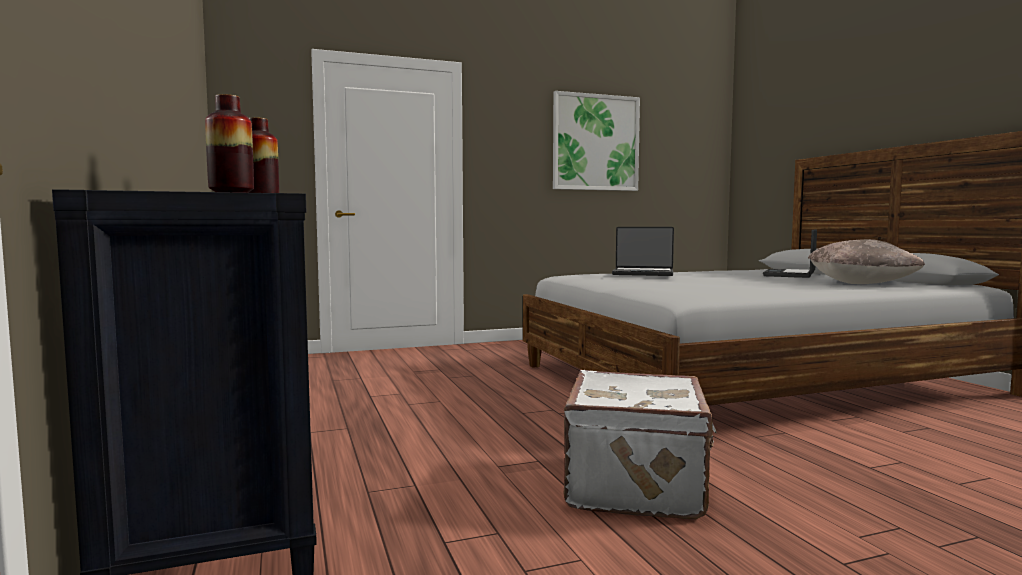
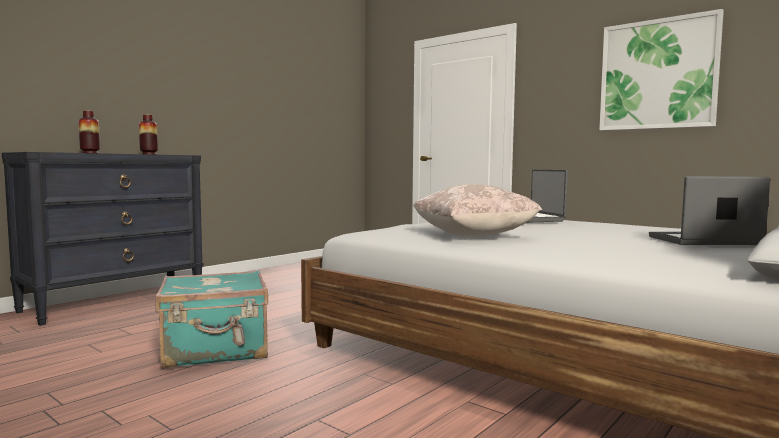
camera: 60 degrees right, 0 degrees up
white suitcase [563,370,717,520] -> turquoise suitcase [156,270,268,369]
beige pillow [808,239,925,284] -> beige pillow moved to [413,184,542,236]

